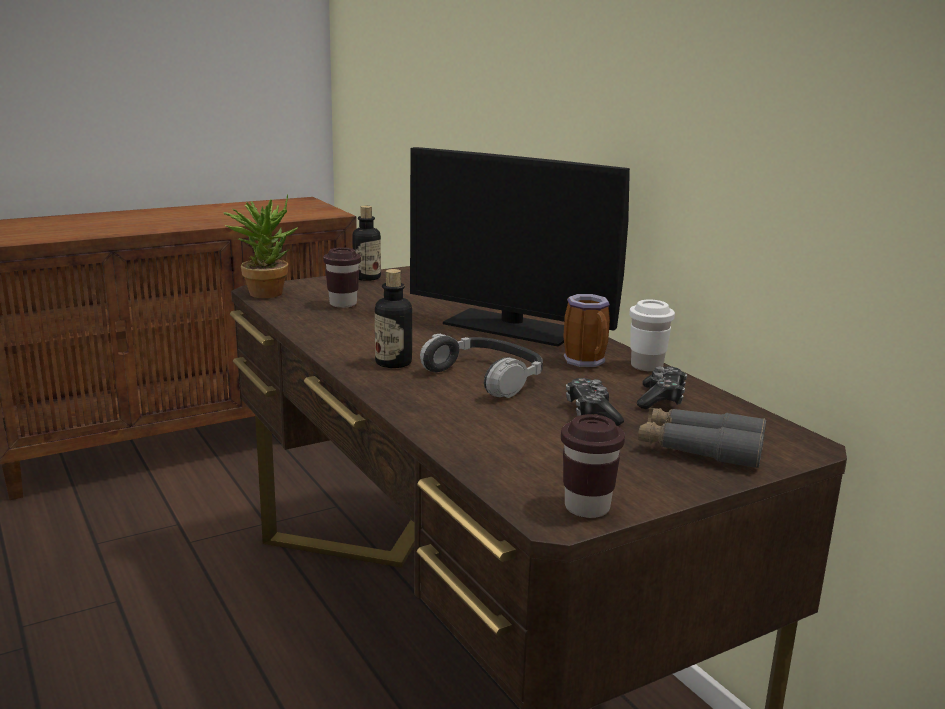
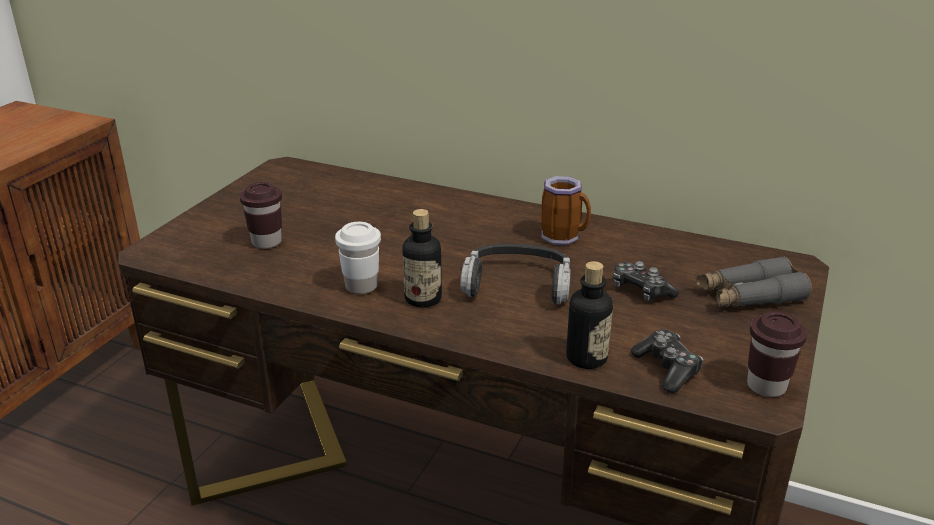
camera: 35 degrees left, 10 degrees up
potted plant [223,195,298,298] -> none
bottle [352,206,381,281] -> bottle moved to [566,261,613,369]
monitor [410,147,630,347] -> none
white cup [629,299,675,371] -> white cup moved to [335,222,381,294]
game controller [637,366,687,409] -> game controller moved to [631,329,703,393]

